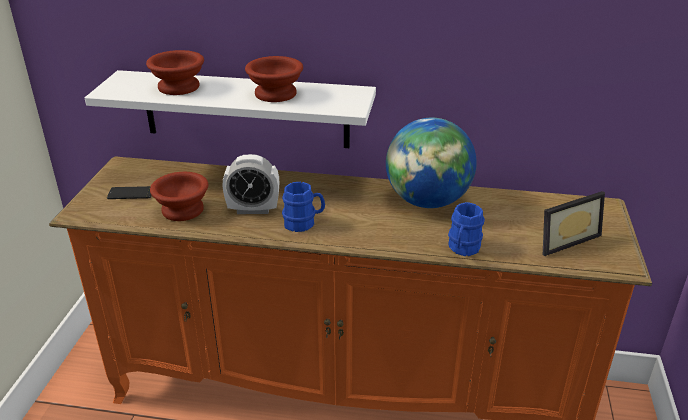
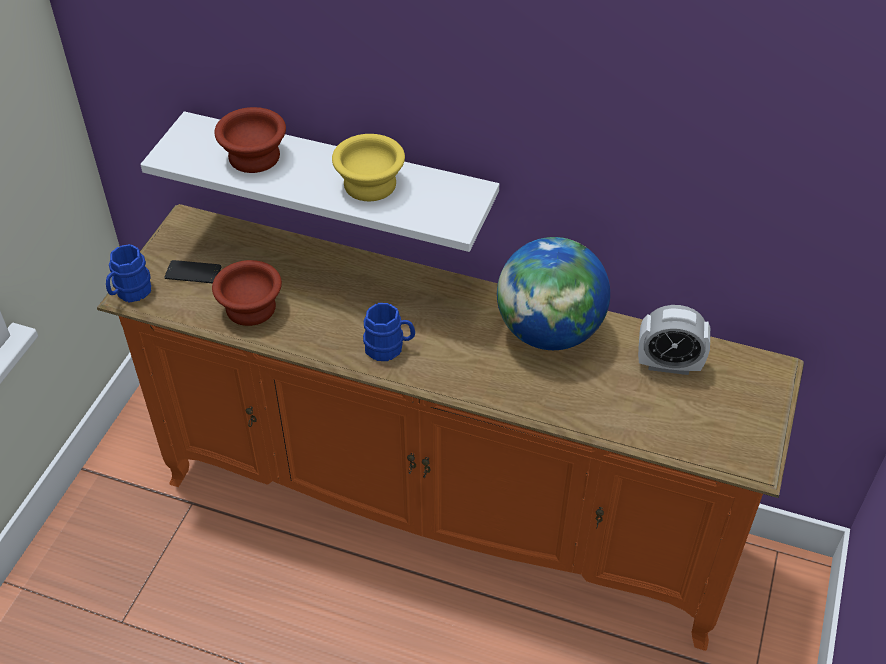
camera: 10 degrees right, 15 degrees up
alarm clock [222,154,279,214] -> alarm clock moved to [638,305,710,375]
brown bowl [245,56,303,102] -> yellow bowl [332,134,405,201]
blue mug [448,202,485,256] -> blue mug moved to [106,244,151,302]
picture frame [543,191,605,256] -> none

